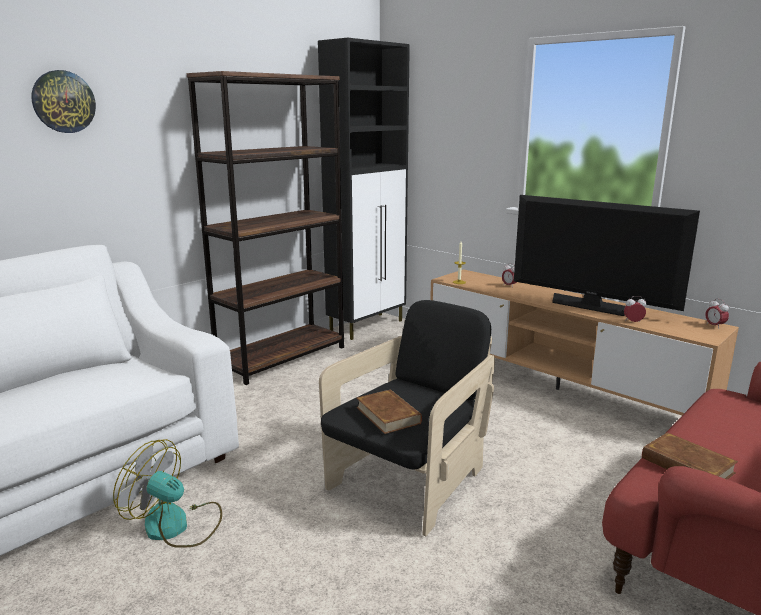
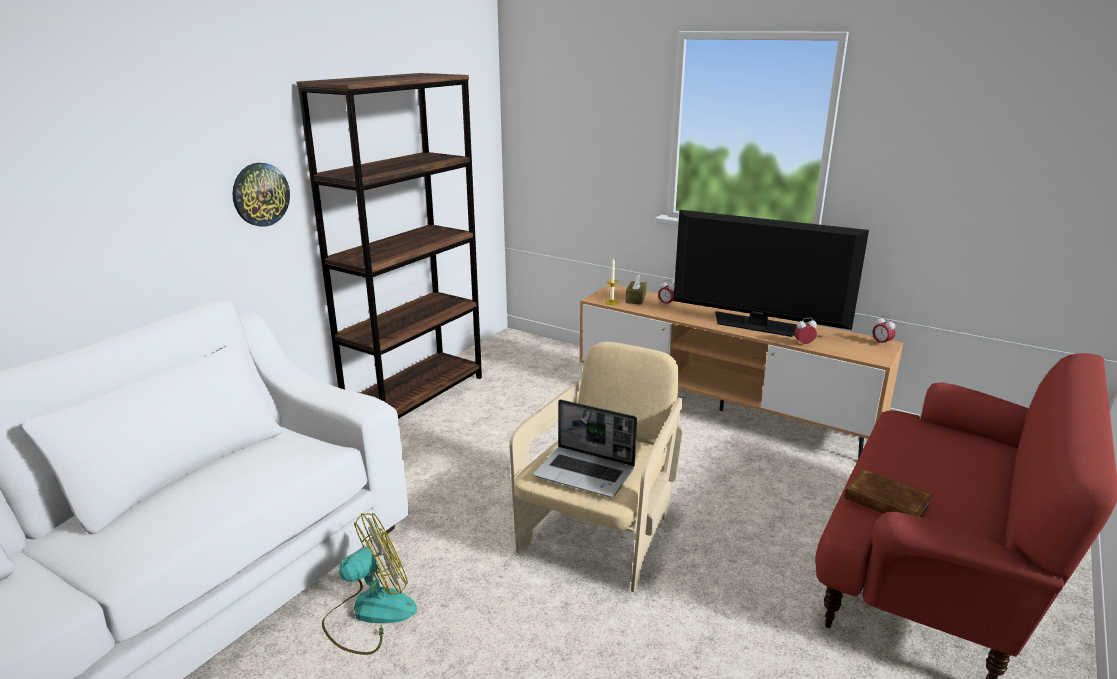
camera: 10 degrees left, 5 degrees up
wall clock [31,70,96,133] -> wall clock moved to [232,163,290,227]
fan [113,439,222,548] -> fan turned 135 degrees clockwise [322,513,417,655]
black cabinet [318,38,410,340] -> none
black armchair [319,300,495,536] -> beige armchair [509,342,683,592]
brown book [356,389,422,434] -> laptop [534,399,637,498]
none -> brown tissue box [626,274,647,304]

